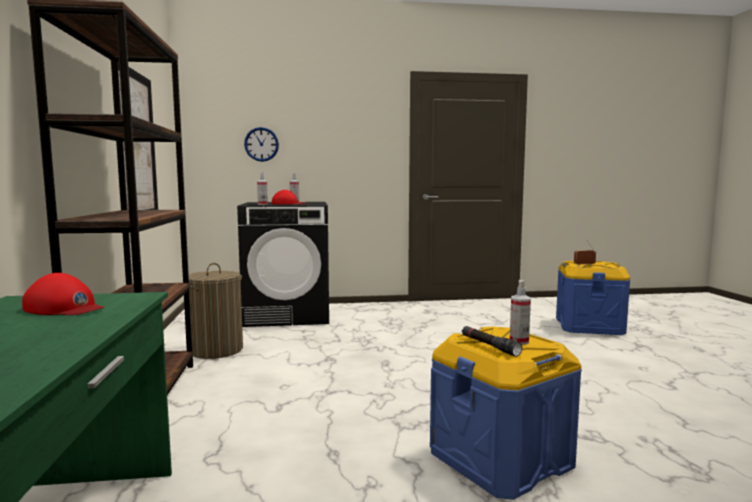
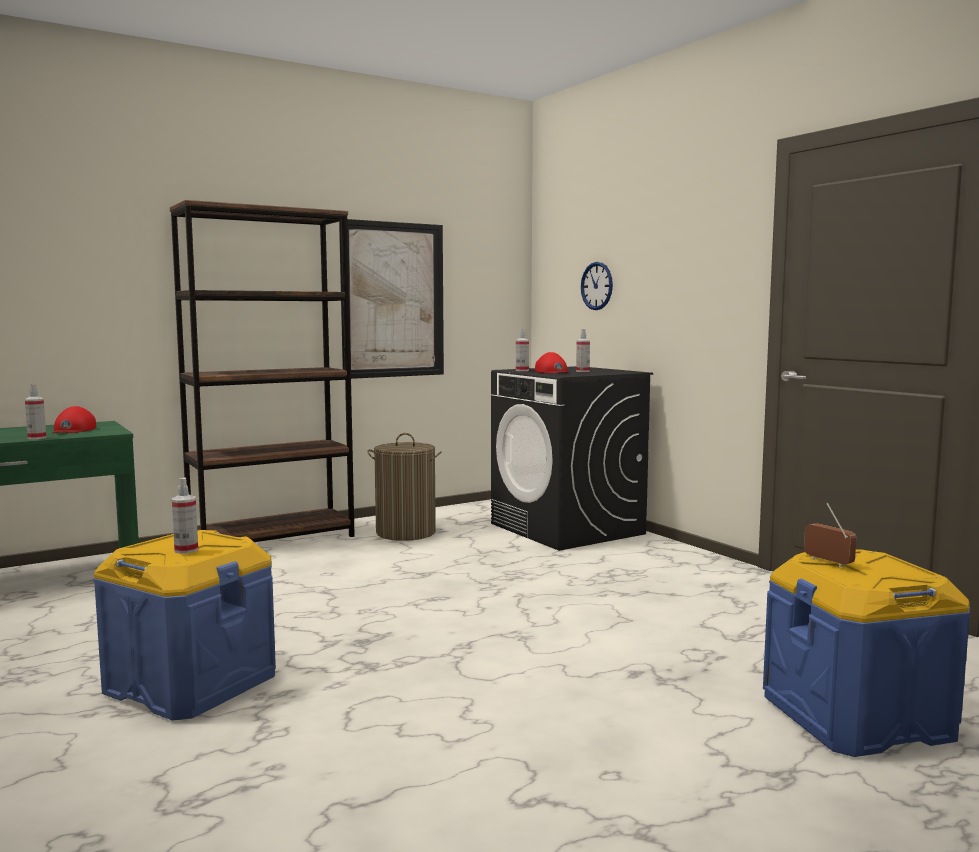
camera: 65 degrees right, 0 degrees up
black flashlight [462,326,522,357] -> none
none -> spray bottle [25,384,46,439]

